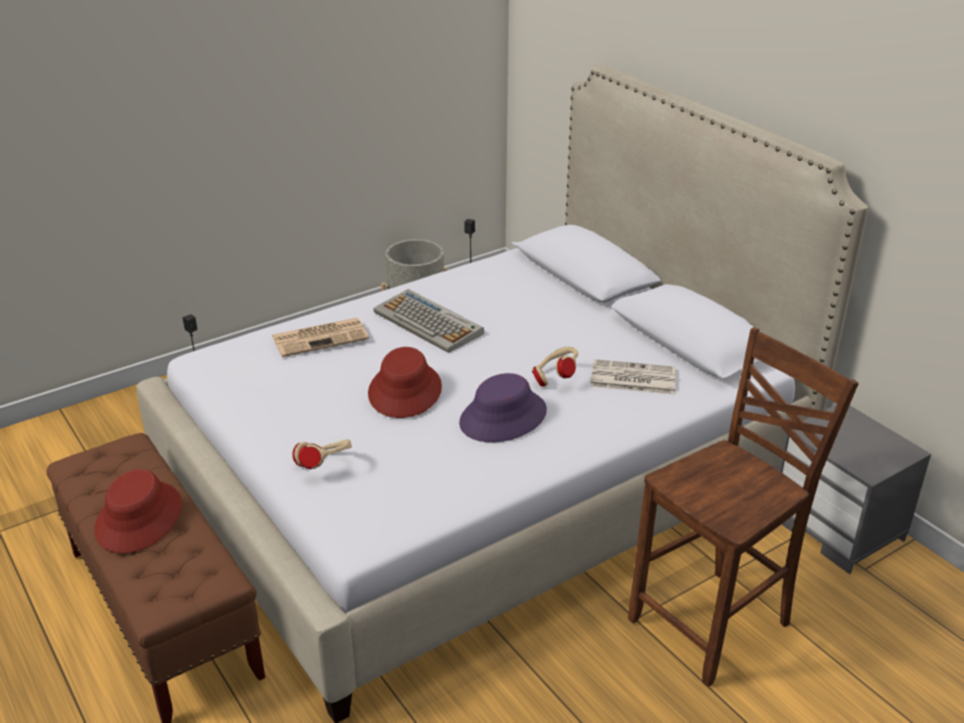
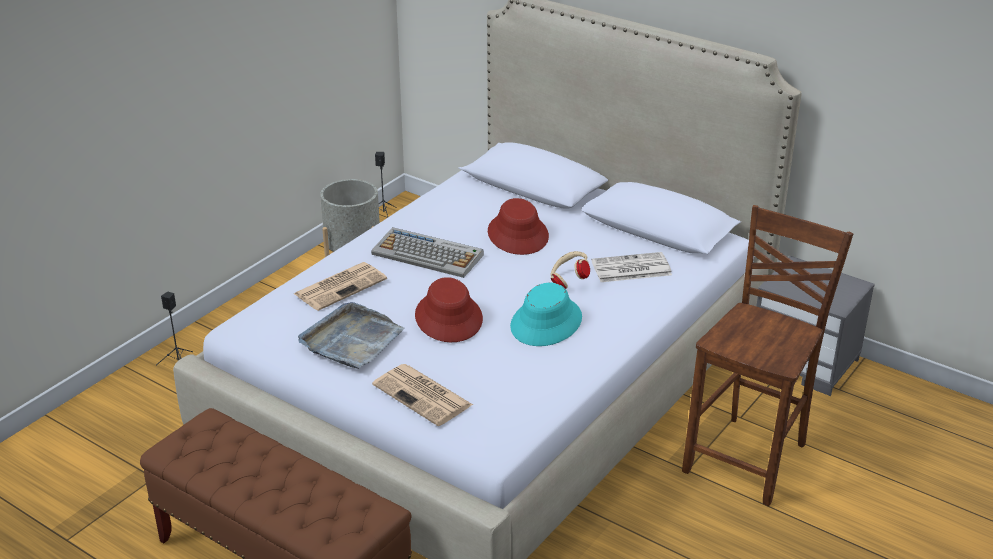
camera: 20 degrees left, 0 degrees up
red hat [94,469,182,553] -> red hat moved to [488,198,549,255]
beige headphones [292,439,352,469] -> newspaper [372,364,473,426]
purple hat [459,373,547,442] -> turquoise hat [510,282,582,346]
none -> grey tray [298,302,404,369]

